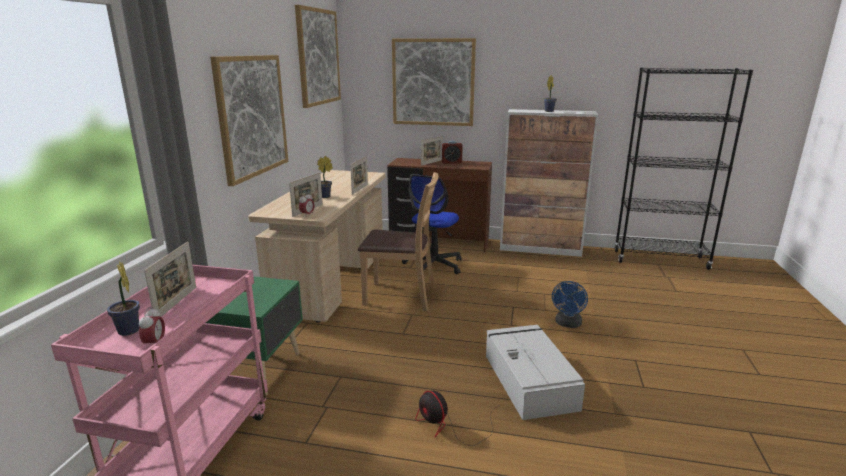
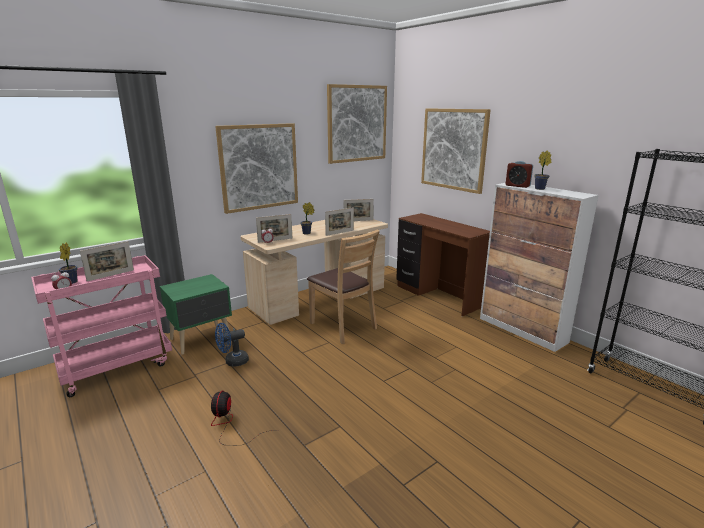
camera: 40 degrees right, 0 degrees up
office chair [402,174,462,274] -> none
picture frame [421,136,443,166] -> picture frame moved to [343,199,374,221]
alarm clock [442,141,463,164] -> alarm clock moved to [505,161,533,188]
grey storage box [486,325,585,420] -> none
blue fan [552,281,588,328] -> blue fan moved to [215,323,249,367]

